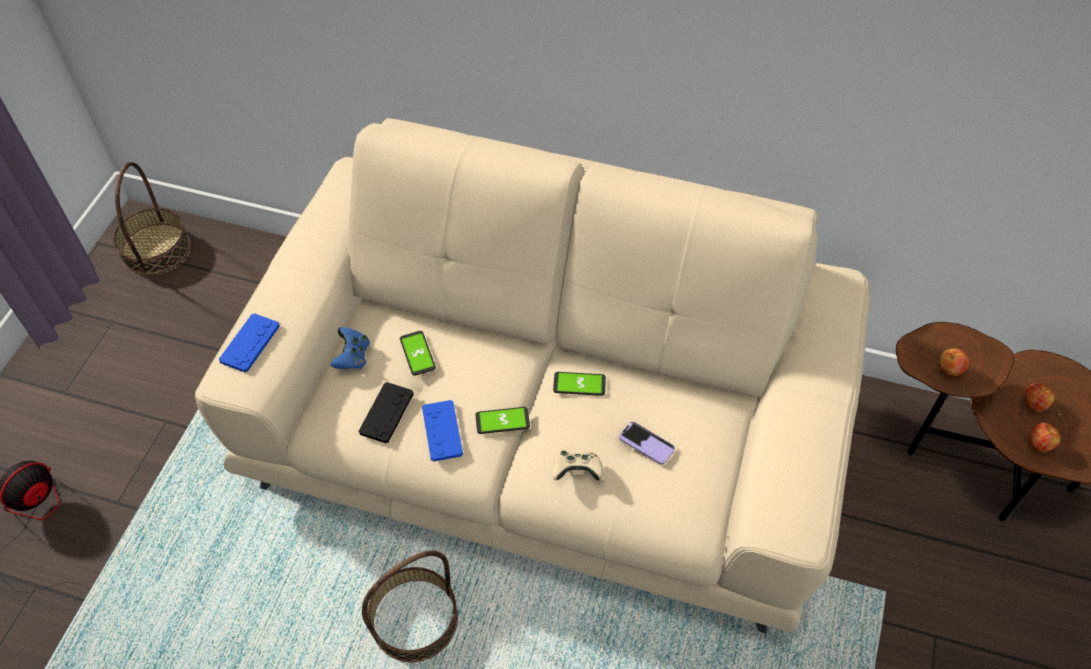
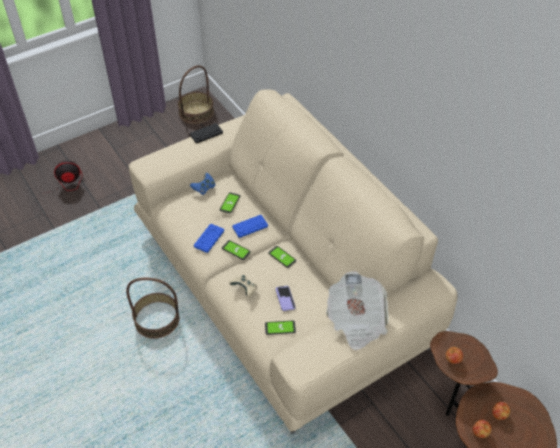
camera: 40 degrees right, 5 degrees down
blue game controller [219,313,280,372] -> blue game controller moved to [232,215,268,238]
black game controller [359,382,413,443] -> black game controller moved to [190,123,223,143]
none -> phone [265,321,296,335]
none -> newspaper [326,271,389,351]

